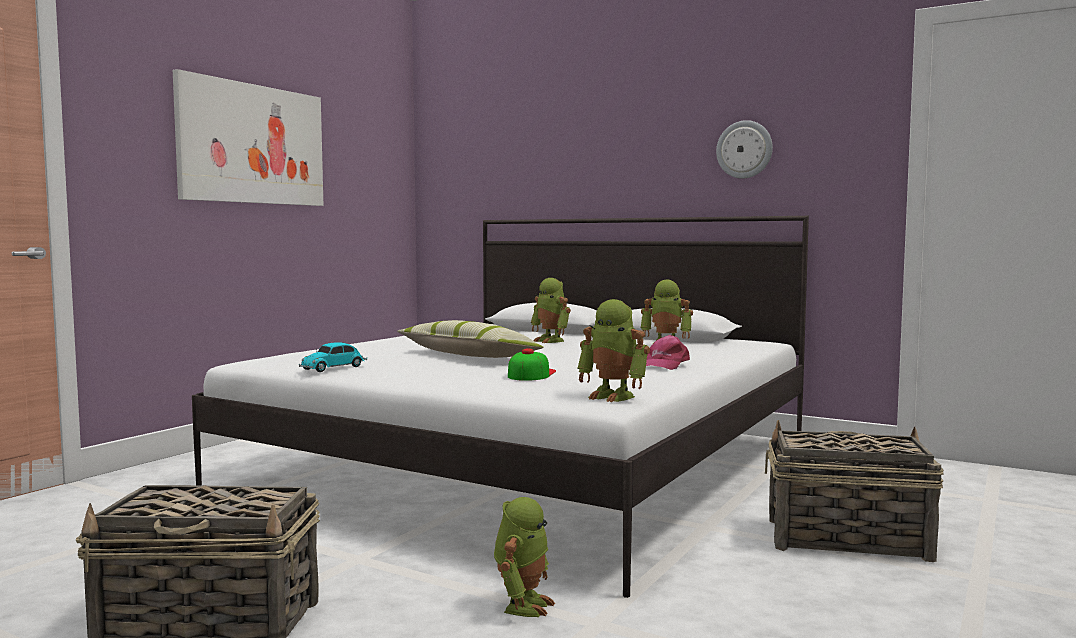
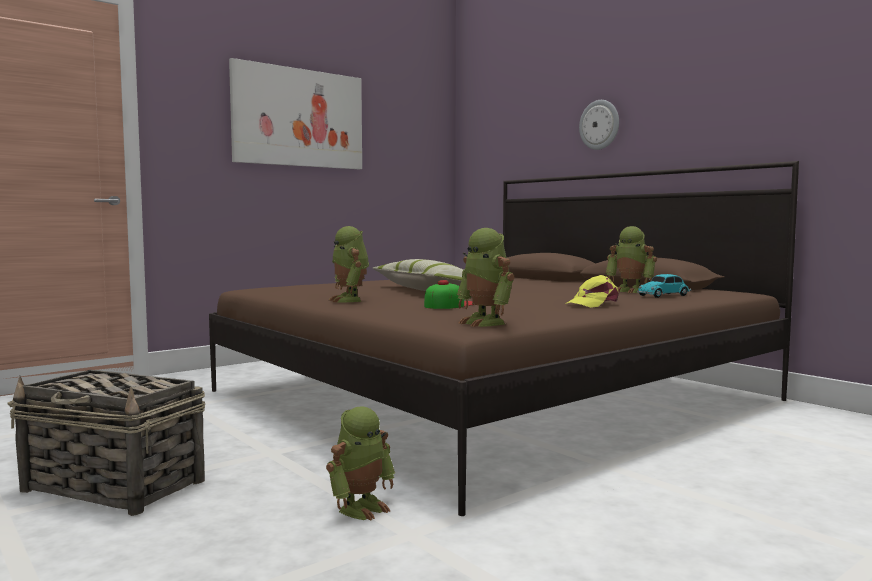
camera: 20 degrees right, 0 degrees up
white bed [192,216,809,598] -> brown bed [209,161,799,516]
toy car [299,342,367,372] -> toy car moved to [637,274,692,298]
toy robot [531,278,571,343] -> toy robot moved to [329,226,369,302]
pink cap [646,335,690,370] -> yellow cap [565,275,619,308]
wall clock [716,120,773,179] -> wall clock moved to [579,100,619,150]
basket [765,420,944,562] -> none

